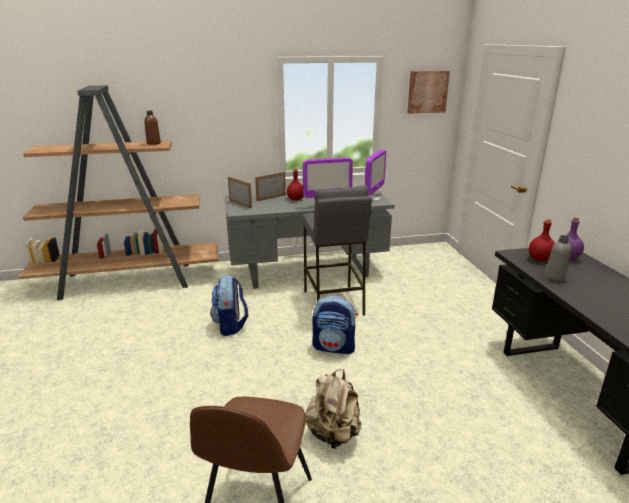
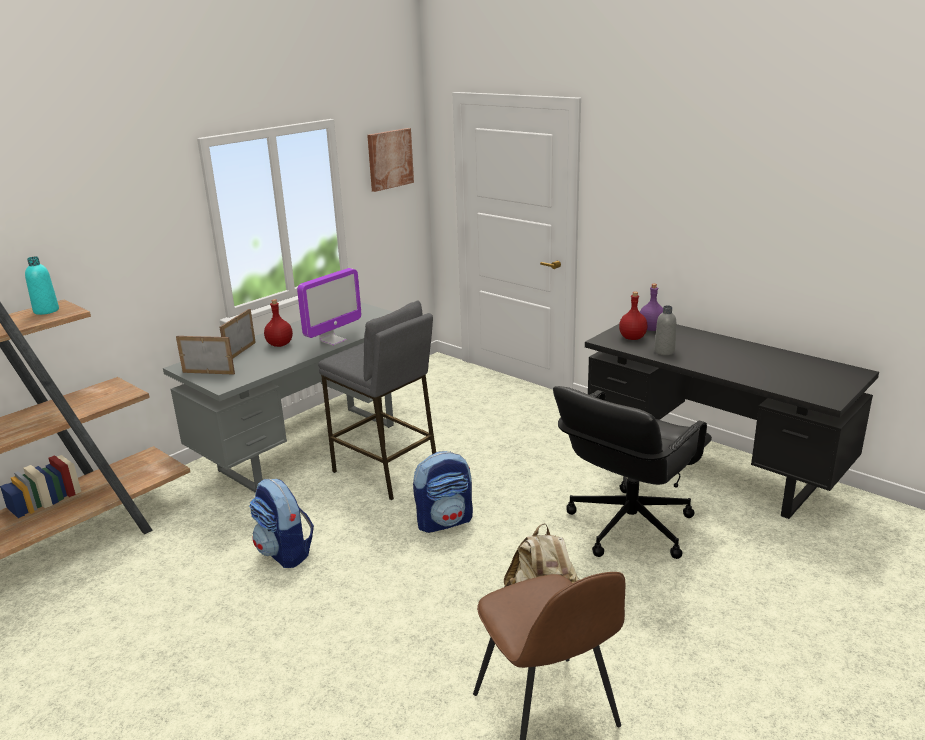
camera: 35 degrees left, 0 degrees up
brown bottle [144,111,161,145] -> turquoise bottle [25,257,59,315]
monitor [365,150,386,201] -> none
none -> black office chair [553,386,712,559]

